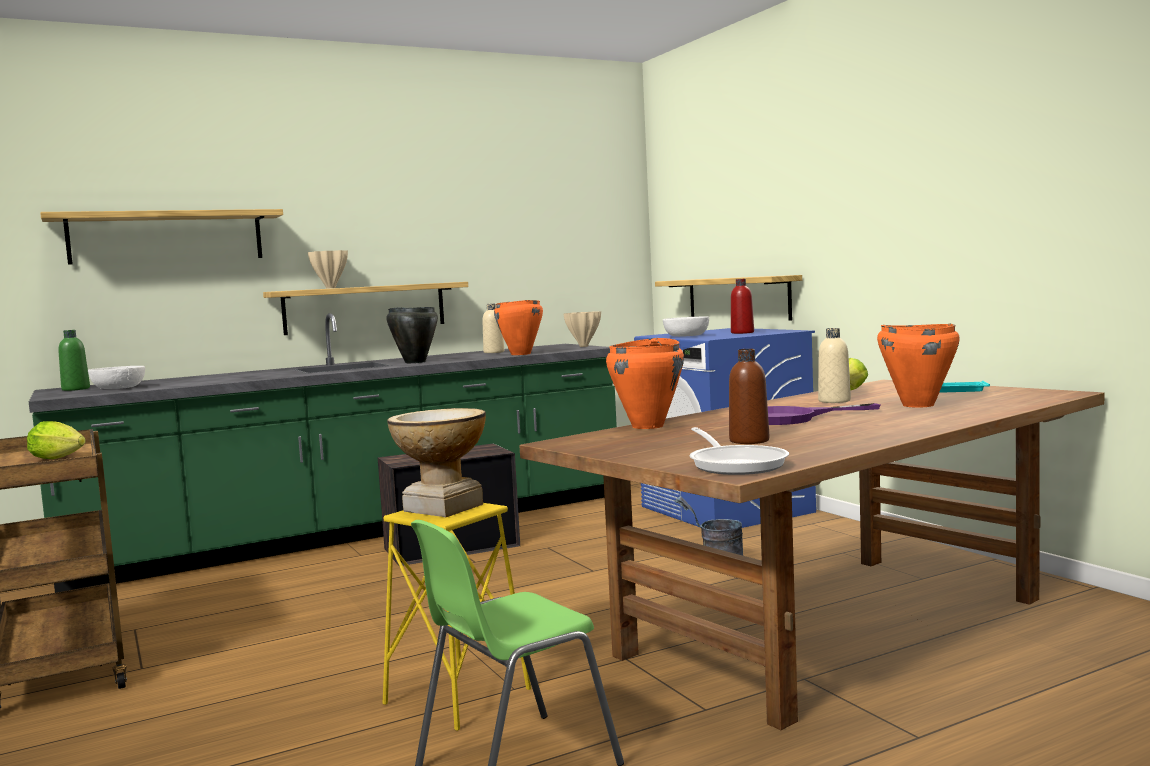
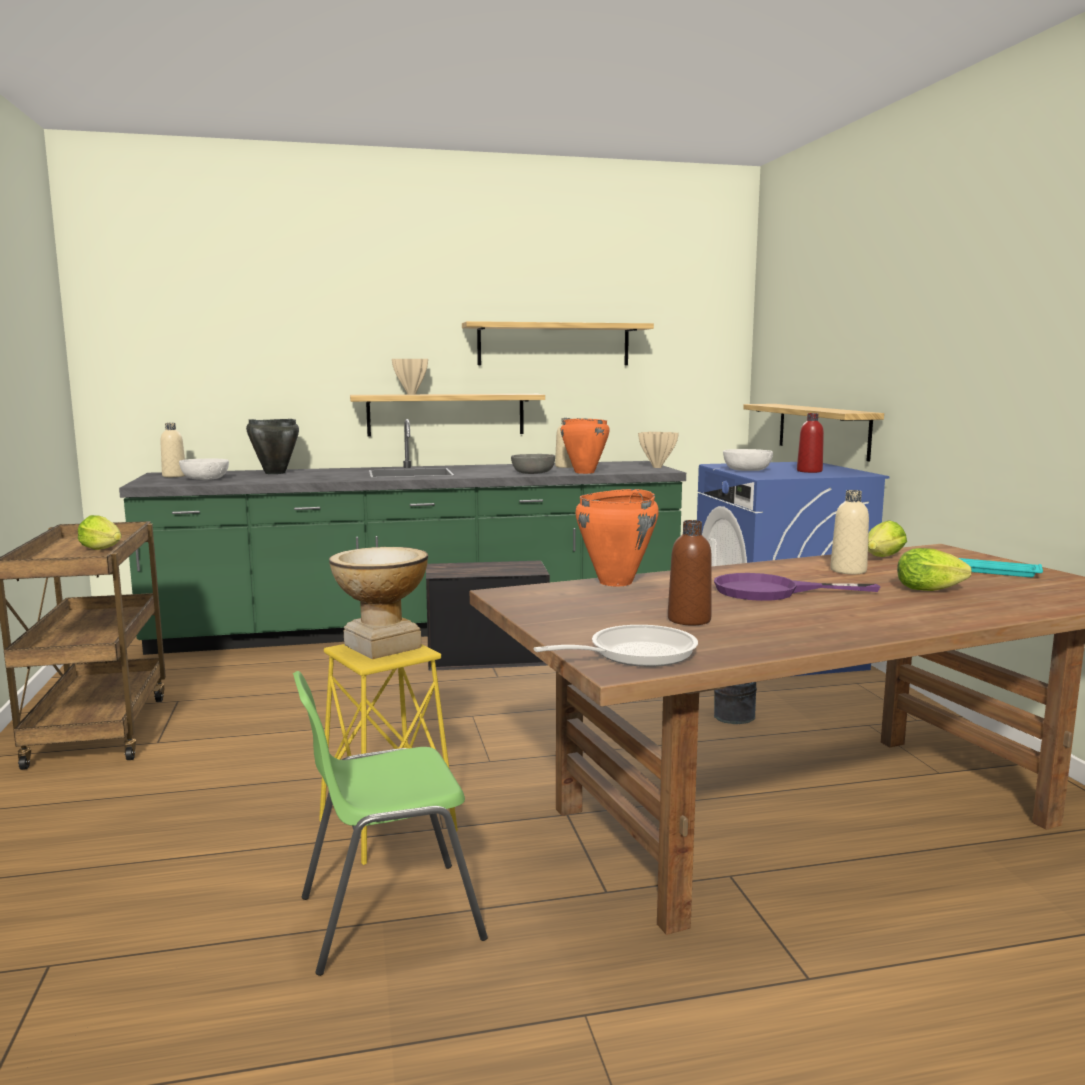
camera: 15 degrees right, 5 degrees up
shelf [40,209,283,265] -> shelf moved to [462,321,654,365]
green bottle [58,330,90,391] -> beige bottle [160,423,185,477]
black cooking pot [386,307,438,363] -> black cooking pot moved to [246,419,299,474]
frying pan [689,427,789,475] -> frying pan turned 120 degrees counterclockwise [533,625,698,667]
orange cooking pot [877,324,960,408] -> lettuce [897,548,972,591]
none -> grey bowl [511,454,555,474]

